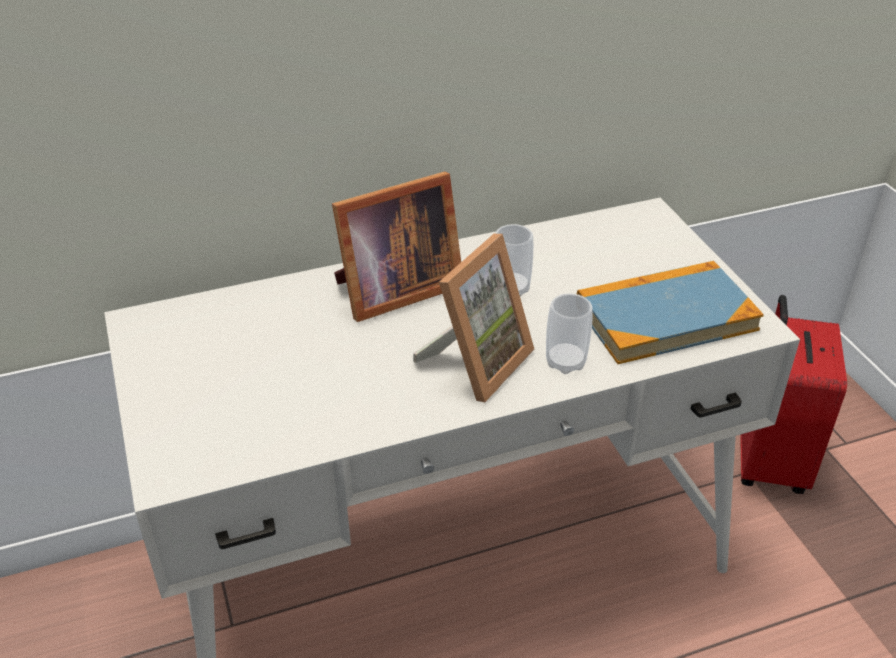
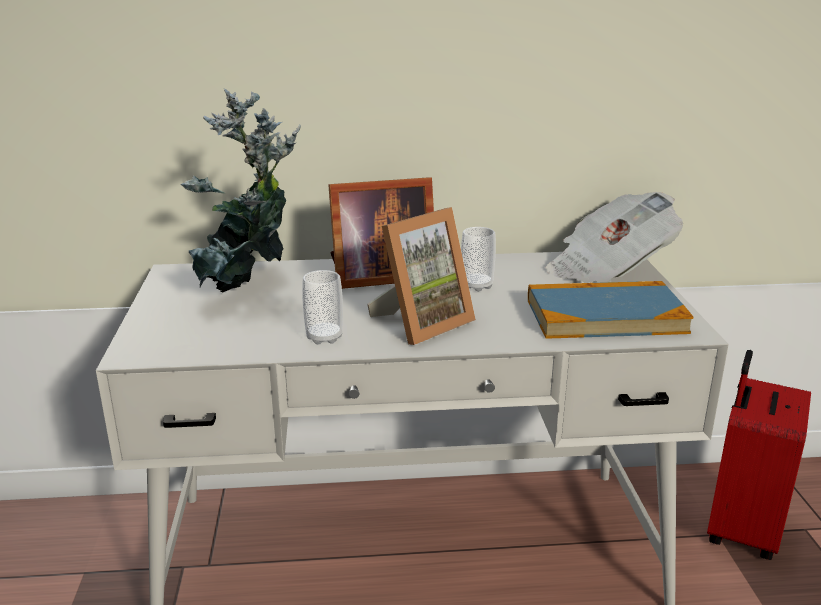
camera: 15 degrees right, 15 degrees down
cup [546,294,593,374] -> cup moved to [302,270,343,344]
none -> potted plant [181,89,301,293]
none -> newspaper [546,192,683,283]

